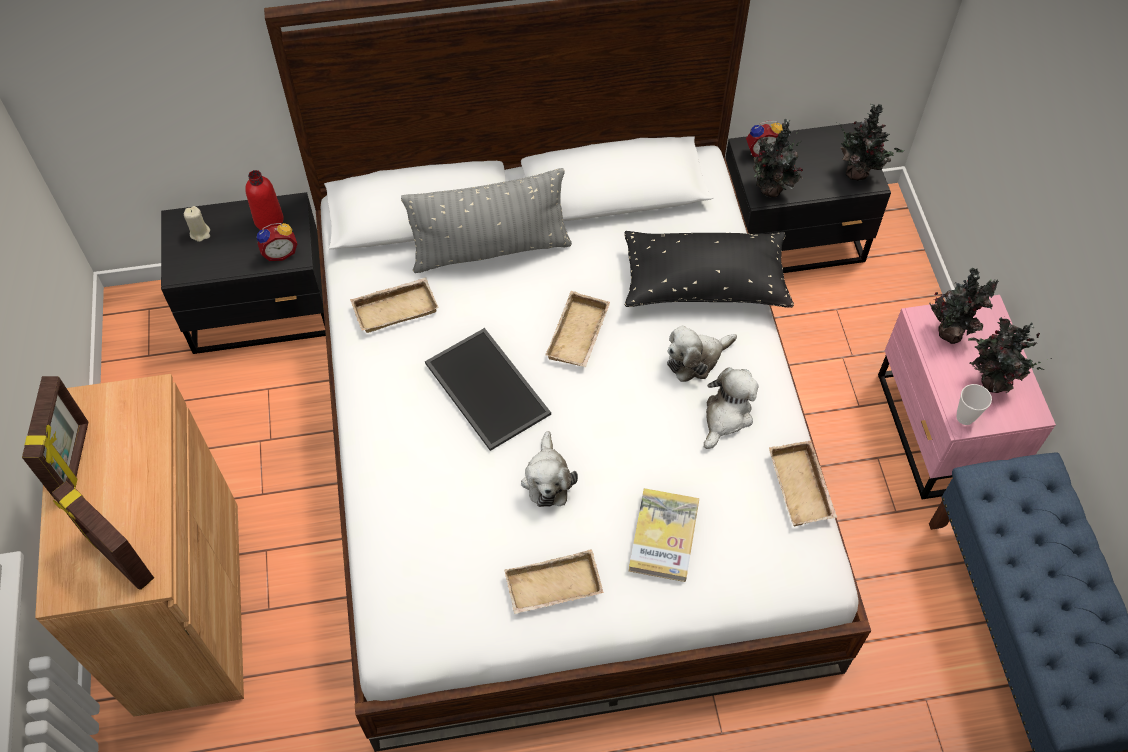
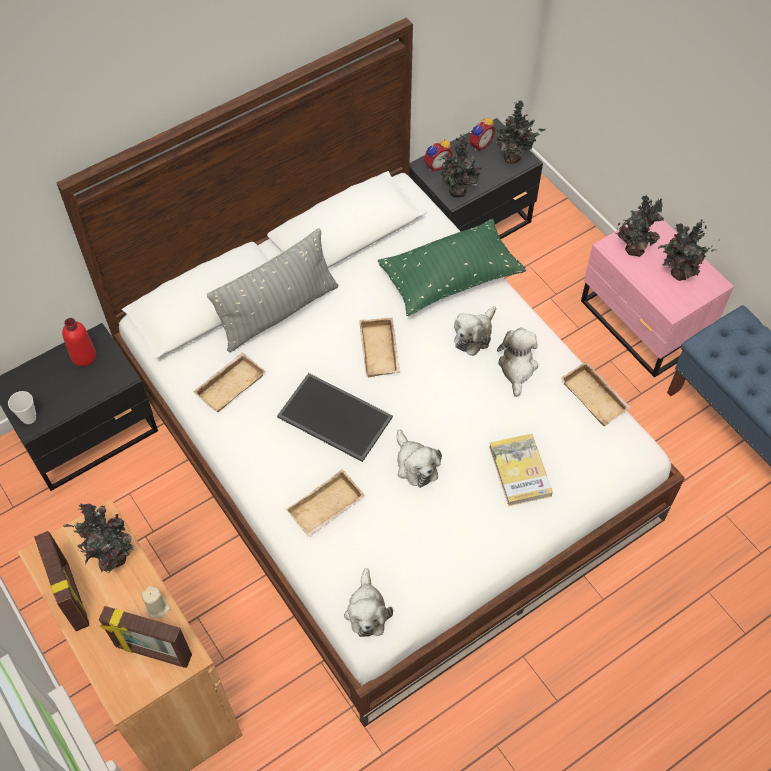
camera: 25 degrees left, 0 degrees up
beige candle [184,206,210,242] -> beige candle moved to [141,586,171,618]
alarm clock [257,223,297,261] -> alarm clock moved to [469,117,495,151]
beige tray [504,549,604,614] -> beige tray moved to [286,469,364,537]
black pillow [624,231,794,308] -> green pillow [378,219,526,316]
cup [956,384,992,425] -> cup moved to [8,391,36,424]
none -> potted plant [63,502,138,573]
none -> plush toy [344,568,393,637]

